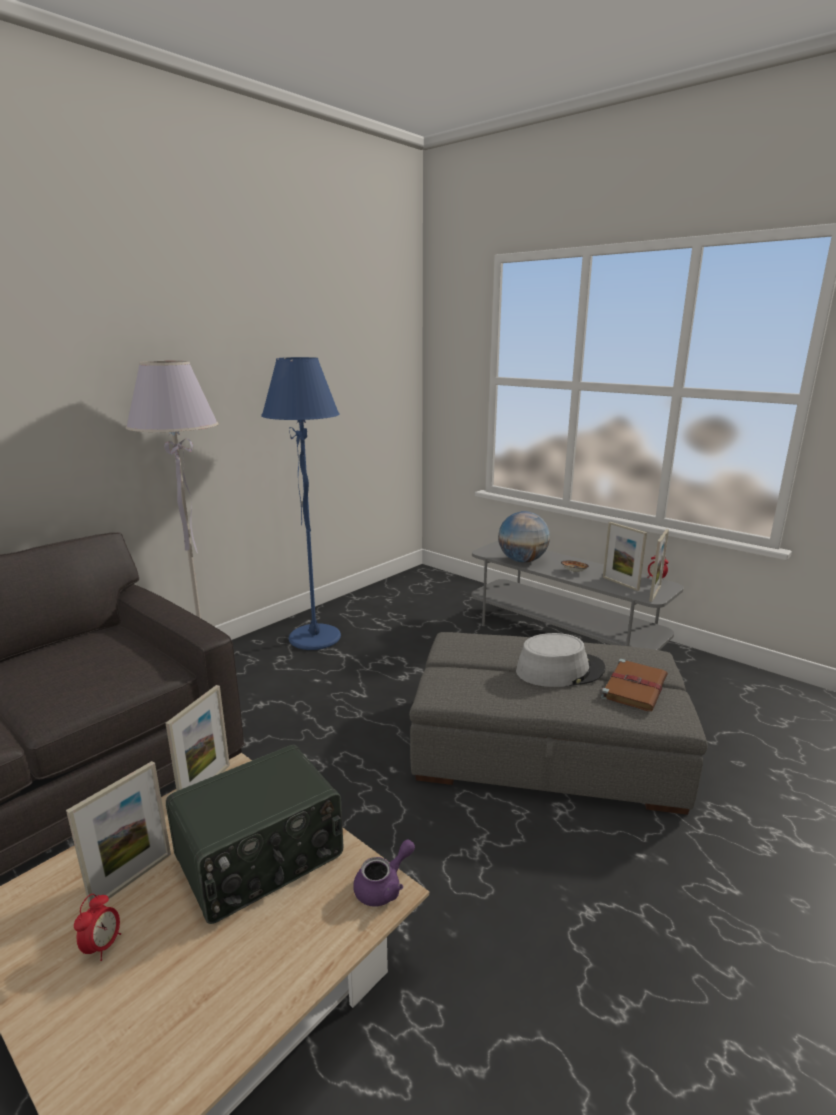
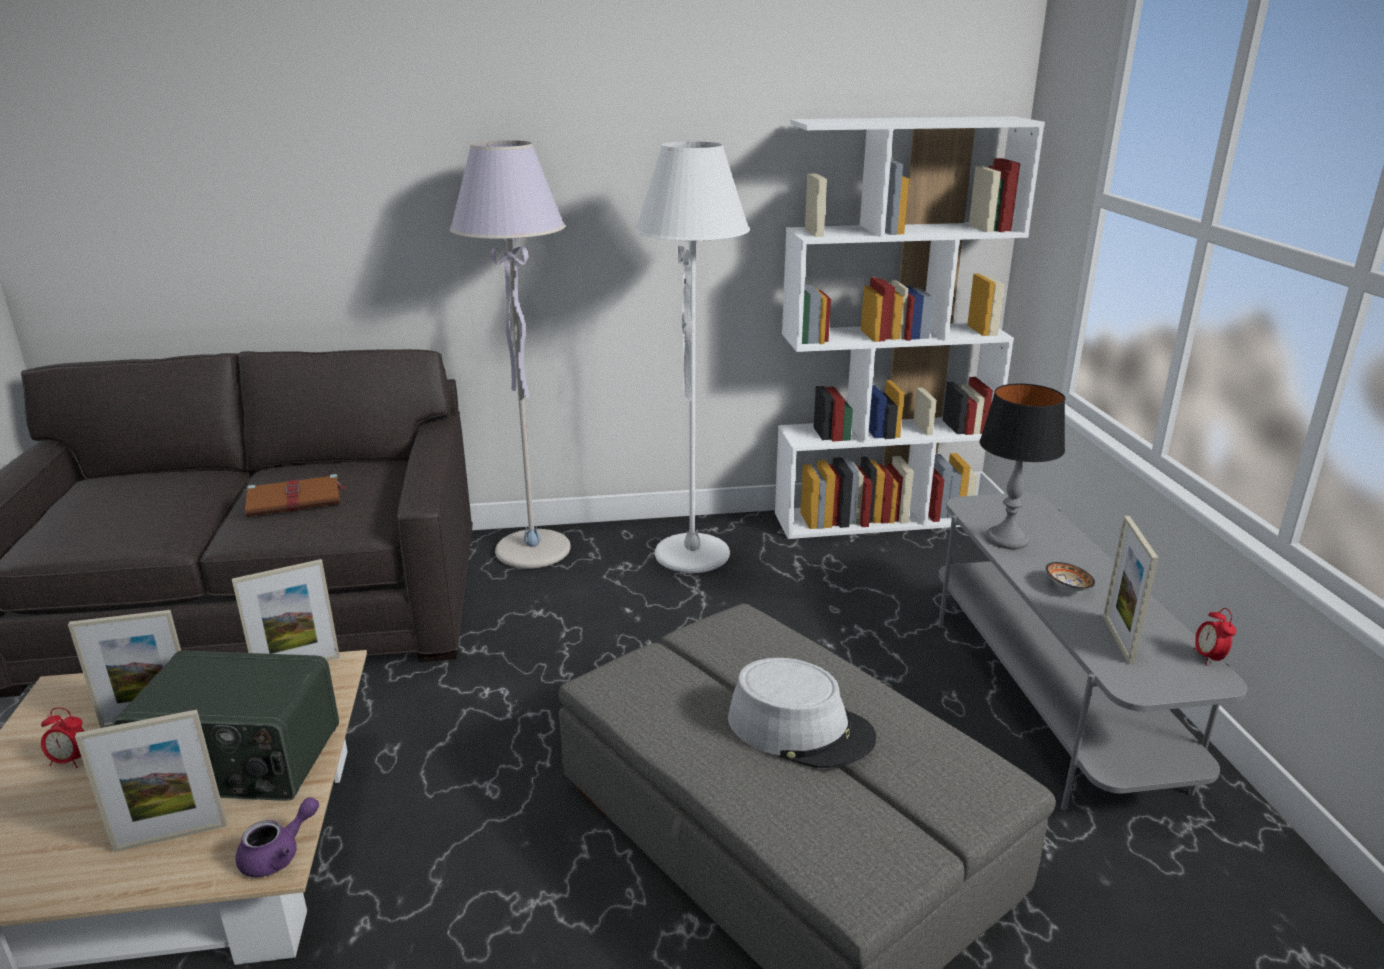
camera: 40 degrees right, 5 degrees up
alarm clock [74,894,121,961] -> alarm clock turned 45 degrees clockwise [41,707,84,768]
blue floor lamp [261,357,341,650] -> white floor lamp [635,141,750,573]
purple teapot [353,839,415,907] -> purple teapot turned 45 degrees counterclockwise [236,797,319,877]
globe [498,511,550,563] -> table lamp [980,383,1065,549]
brown book [601,659,668,711] -> brown book moved to [245,474,346,517]
picture frame [649,529,669,602] -> picture frame moved to [75,710,227,852]
none -> white bookcase [775,116,1045,539]

